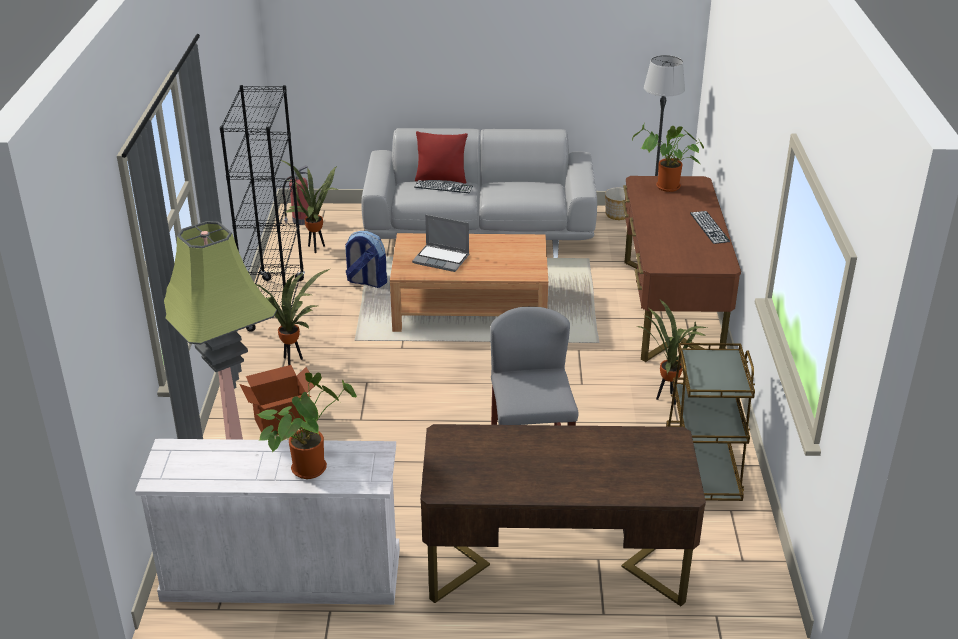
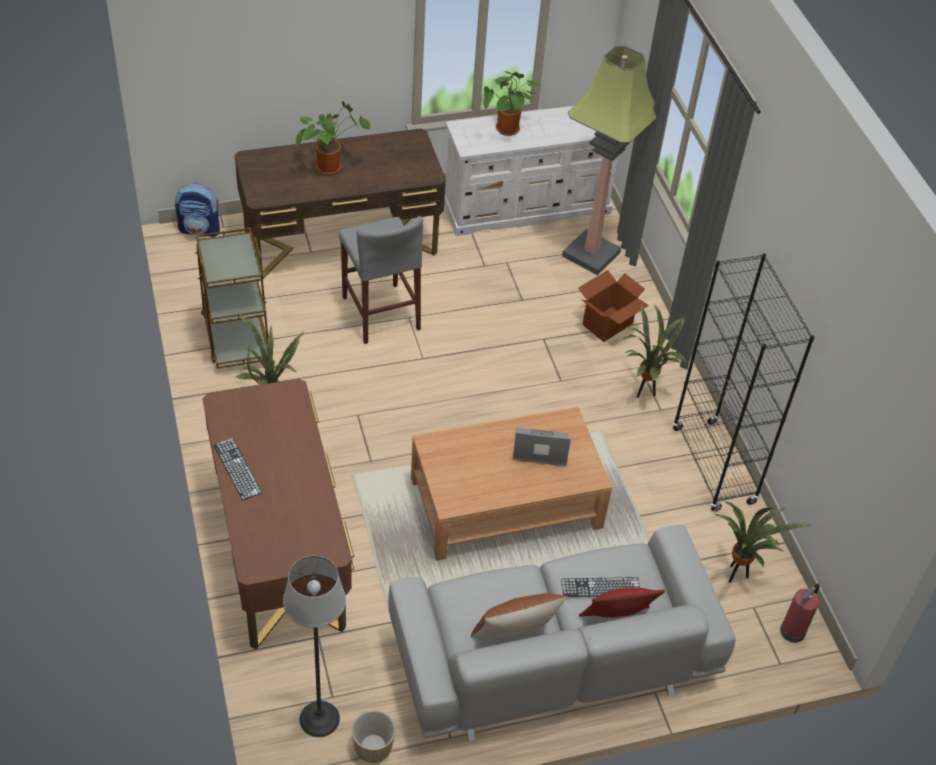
camera: 160 degrees right, 15 degrees up
backpack [345,231,387,288] -> backpack moved to [175,183,220,237]
potted plant [632,124,704,192] -> potted plant moved to [295,101,370,175]
none -> brown pillow [471,593,568,640]

